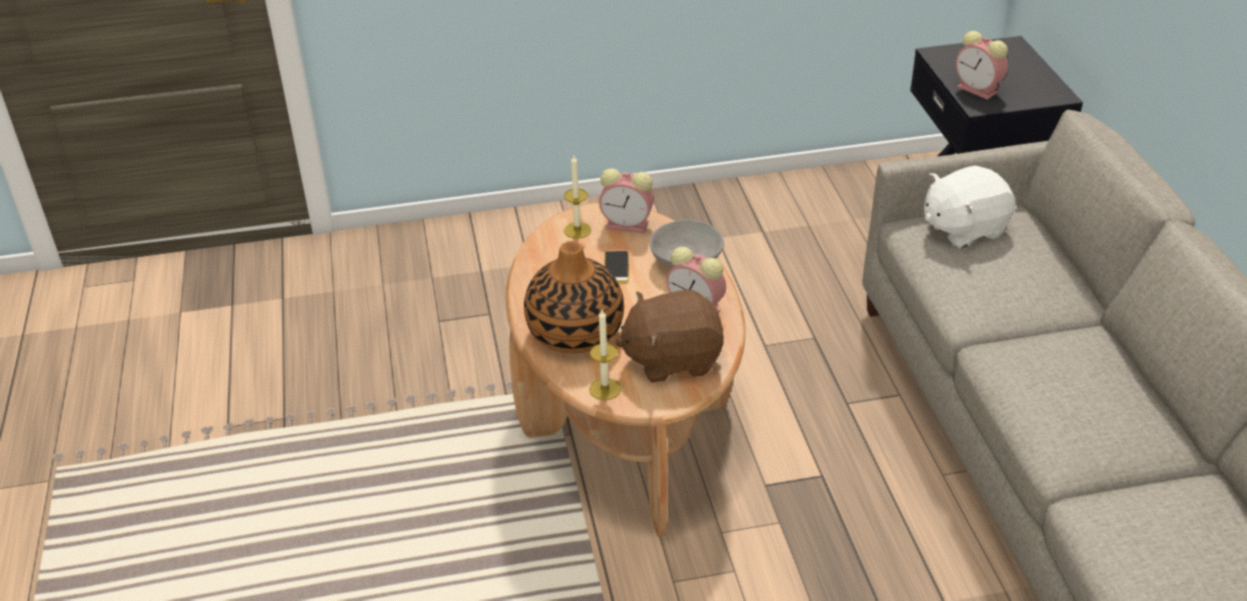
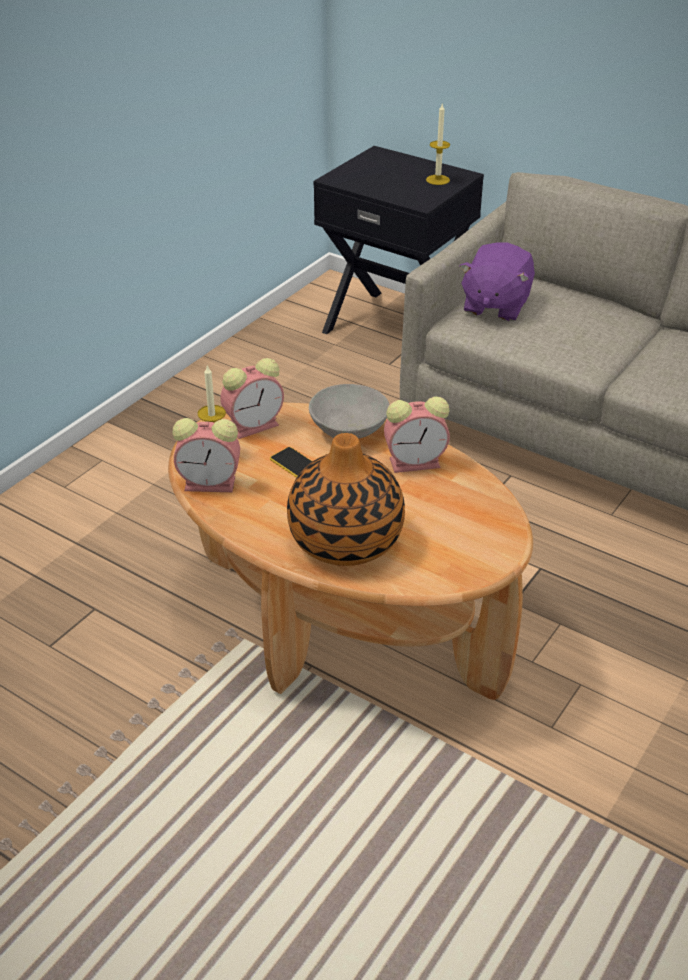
camera: 45 degrees left, 0 degrees up
candle [589,310,621,400] -> candle moved to [426,104,450,185]
brown plush toy [616,290,724,383] -> none
white plush toy [924,166,1015,249] -> purple plush toy [459,242,535,321]
alarm clock [956,31,1008,100] -> alarm clock moved to [173,418,240,492]

